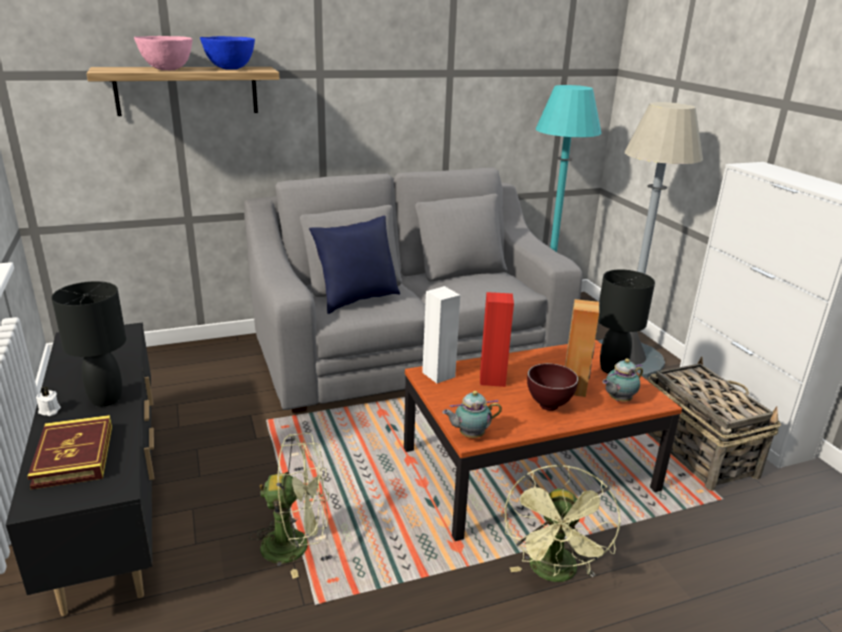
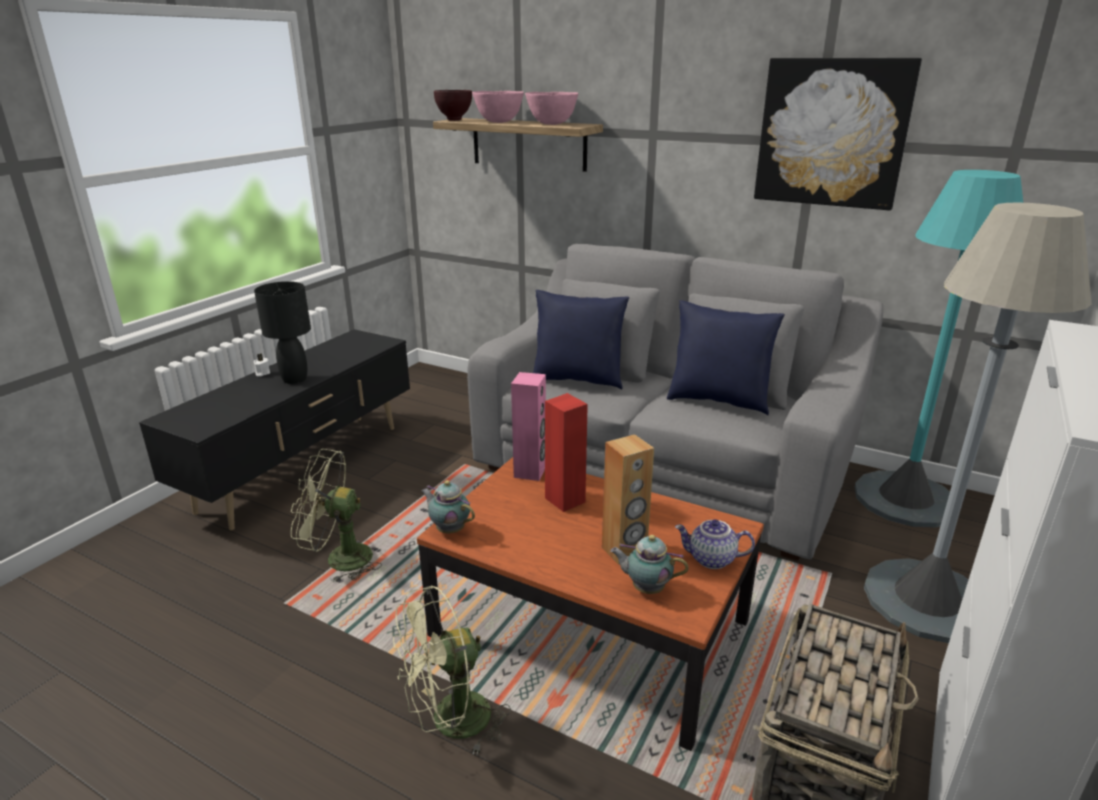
camera: 50 degrees right, 0 degrees up
book [27,415,112,489] -> none
blue bowl [200,36,255,70] -> pink bowl [525,92,578,125]
green fan [249,433,329,579] -> green fan turned 135 degrees clockwise [291,449,382,582]
white speaker [422,286,460,383] -> pink speaker [511,372,546,481]
brown bowl [527,363,578,411] -> brown bowl moved to [434,90,472,121]
black table lamp [598,269,655,374] -> teapot [675,519,755,569]
none -> blue pillow [667,300,785,415]
none -> picture [754,58,922,211]

